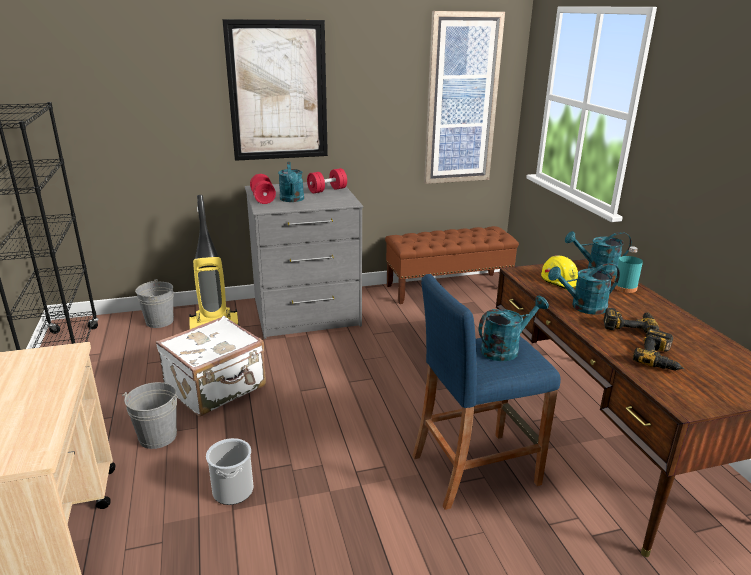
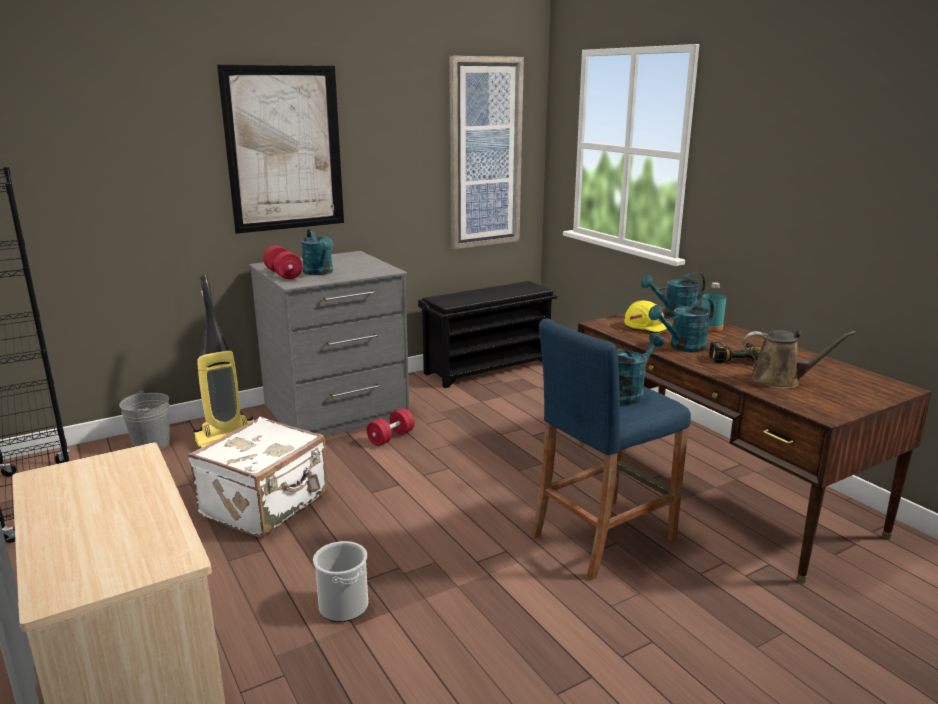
camera: 15 degrees left, 5 degrees down
grey bucket [122,382,178,449] -> none
red dumbbell [307,168,347,193] -> red dumbbell moved to [367,408,414,446]
brown bench [385,226,519,304] -> black shoe rack [418,281,557,388]
power drill [633,329,684,371] -> brown watering can [743,330,856,389]

